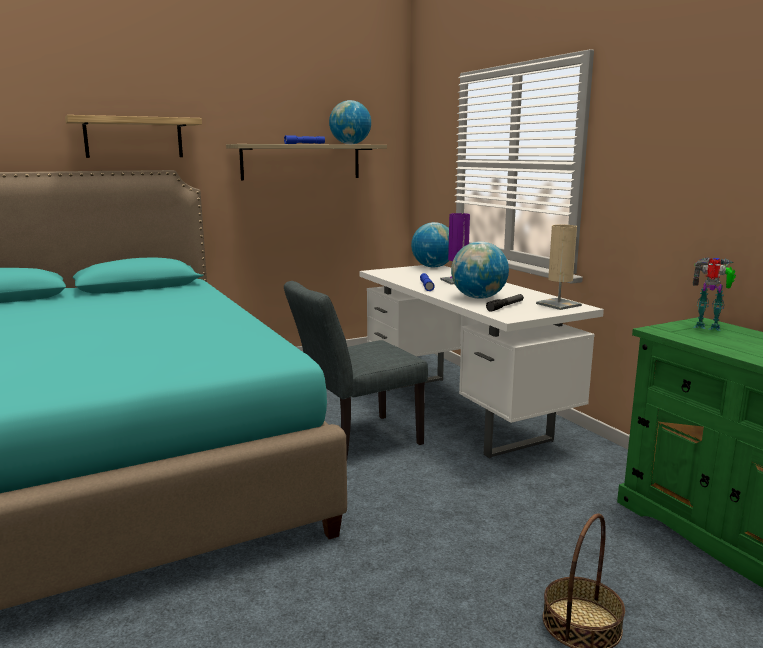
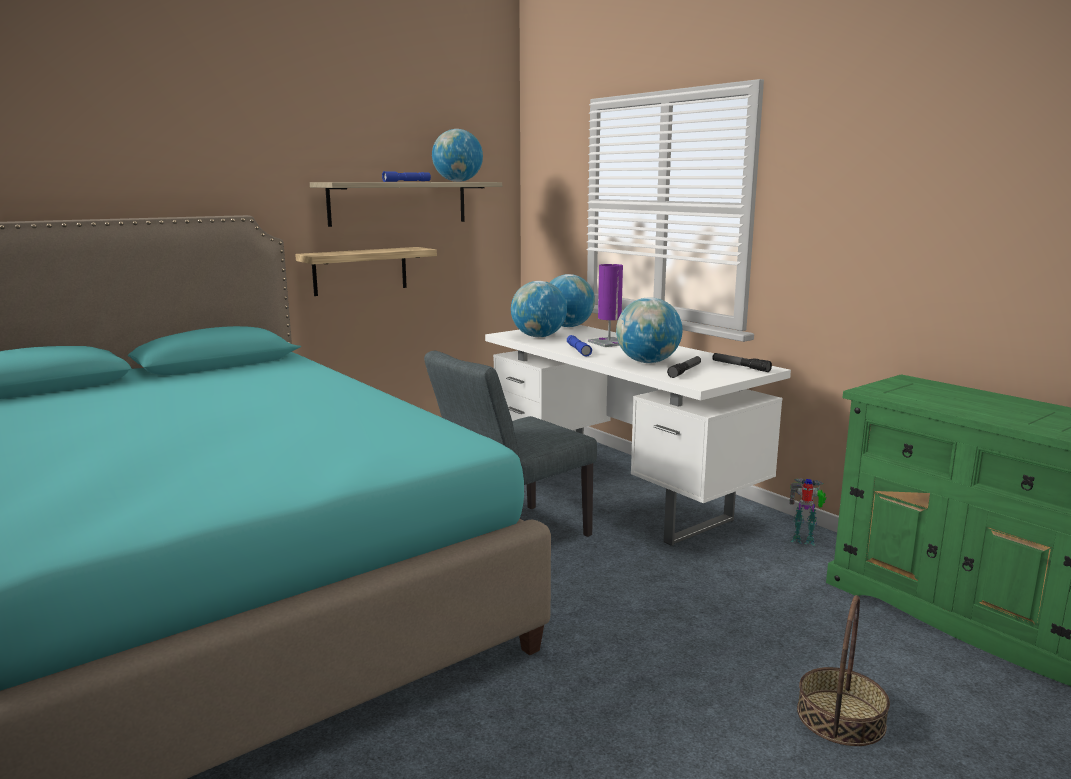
camera: 10 degrees left, 0 degrees up
shelf [65,115,202,158] -> shelf moved to [295,247,437,296]
beige table lamp [536,225,582,310] -> flashlight [712,353,772,372]
toy robot [693,257,736,331] -> toy robot moved to [789,478,827,546]
none -> globe [511,281,567,337]

